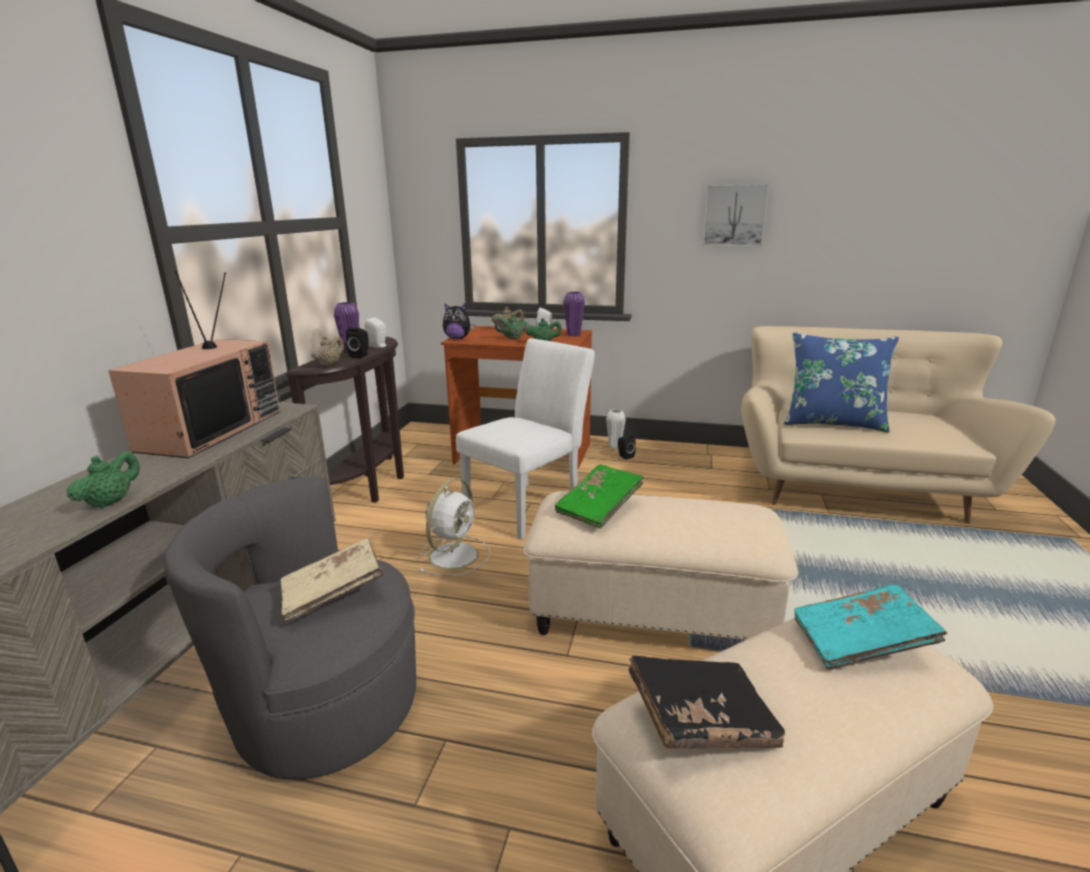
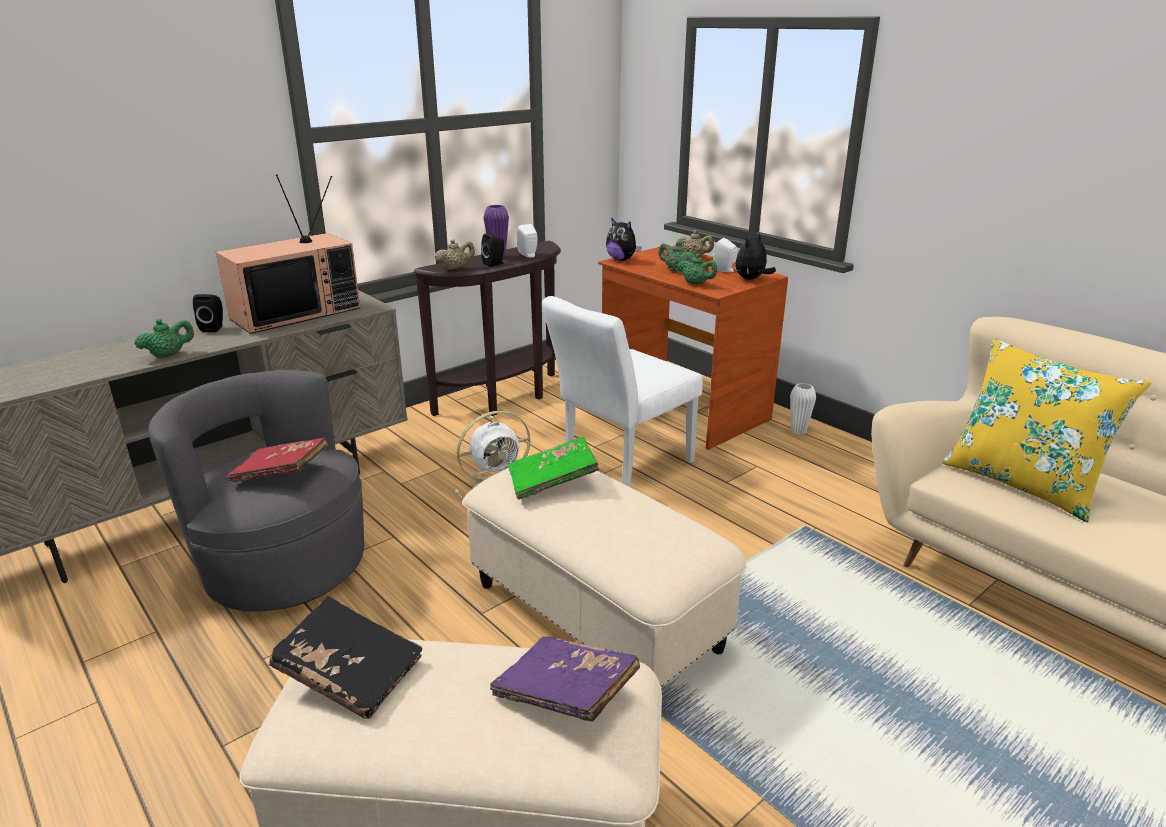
camera: 35 degrees right, 5 degrees up
beige book [281,538,383,623] -> red book [226,438,328,483]
white chair [456,338,595,540] -> white chair turned 150 degrees clockwise [542,296,703,487]
purple vase [563,292,585,336] -> plush toy [736,233,776,280]
black speaker [618,435,636,460] -> black speaker moved to [193,294,223,332]
picture [703,184,769,246] -> none
blue pillow [784,333,899,433] -> yellow pillow [942,338,1151,522]
turquoise book [794,584,948,670] -> purple book [490,637,640,722]

